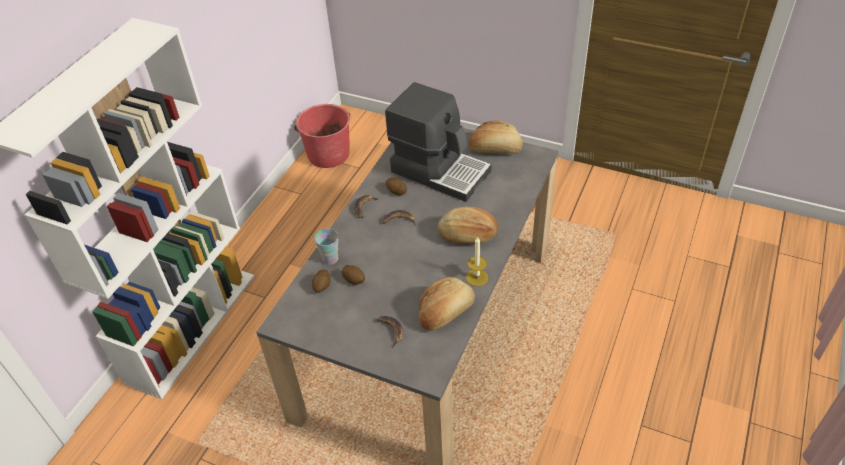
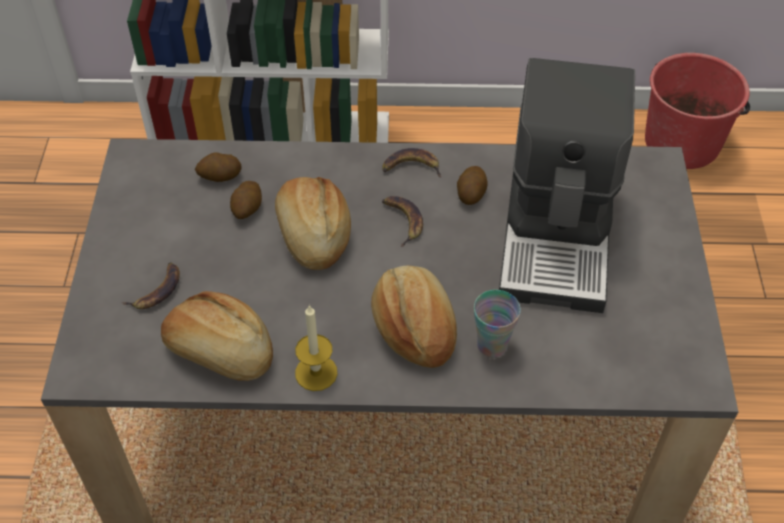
camera: 65 degrees right, 5 degrees up
cup [314,229,338,265] -> cup moved to [474,290,521,357]
bread [469,120,523,154] -> bread moved to [275,177,351,270]

